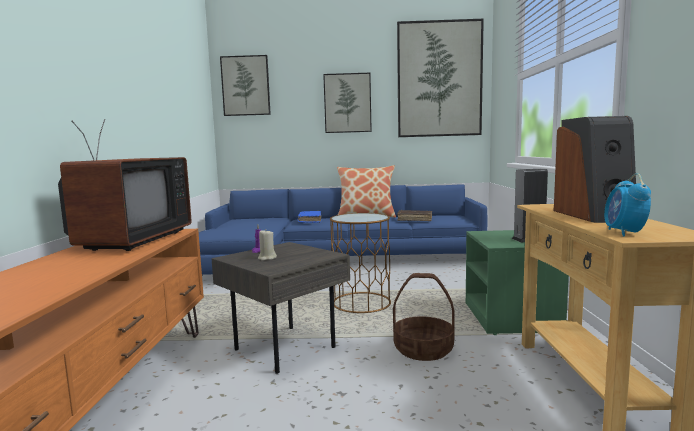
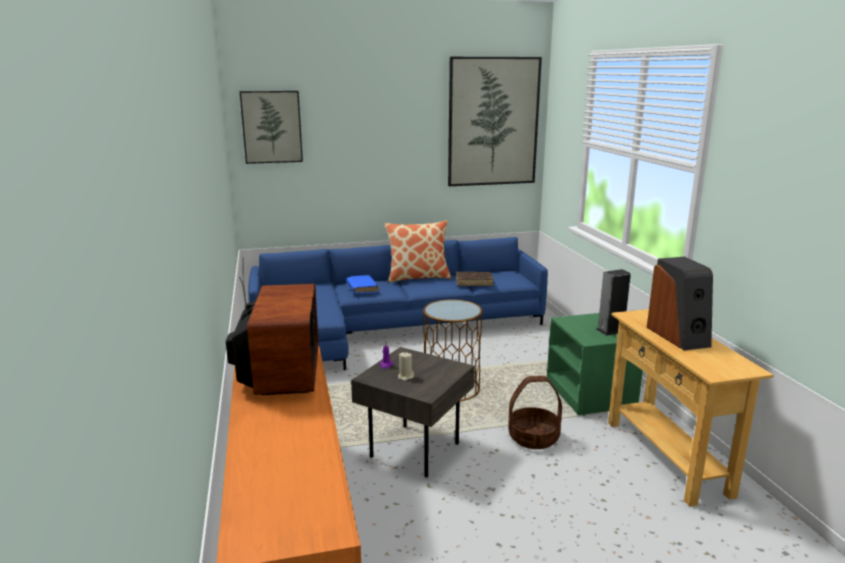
camera: 15 degrees left, 10 degrees up
picture [323,73,372,133] -> none
alarm clock [604,173,651,237] -> none

